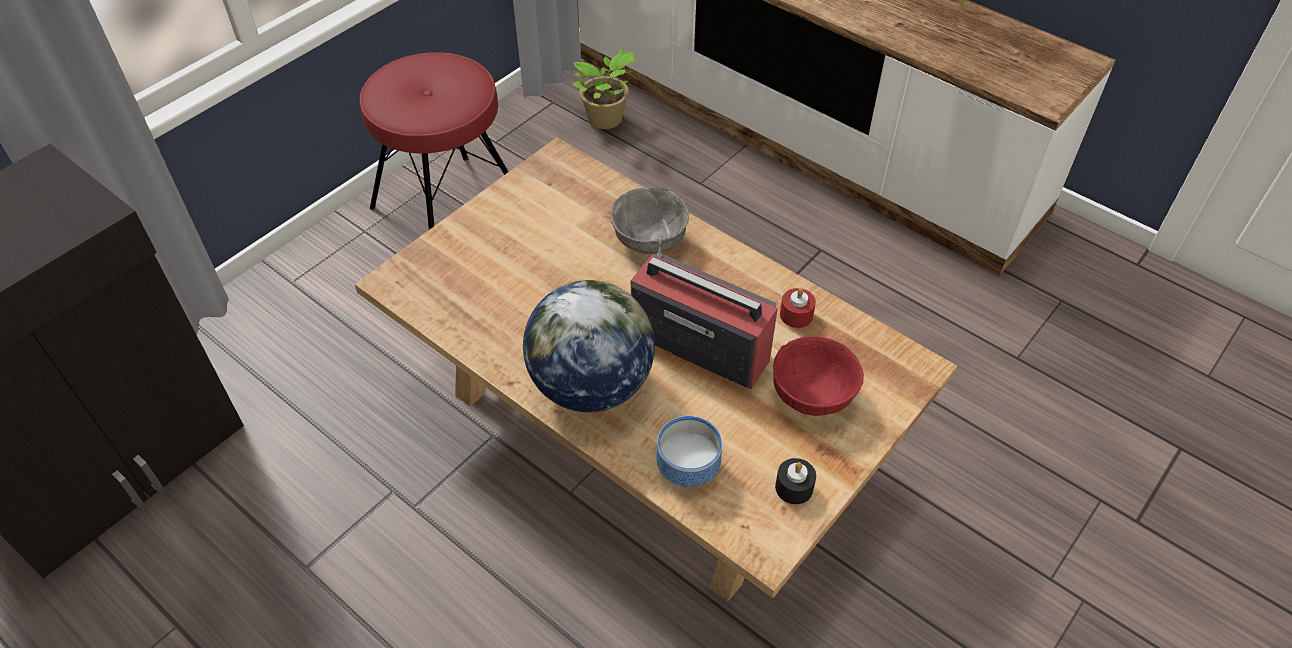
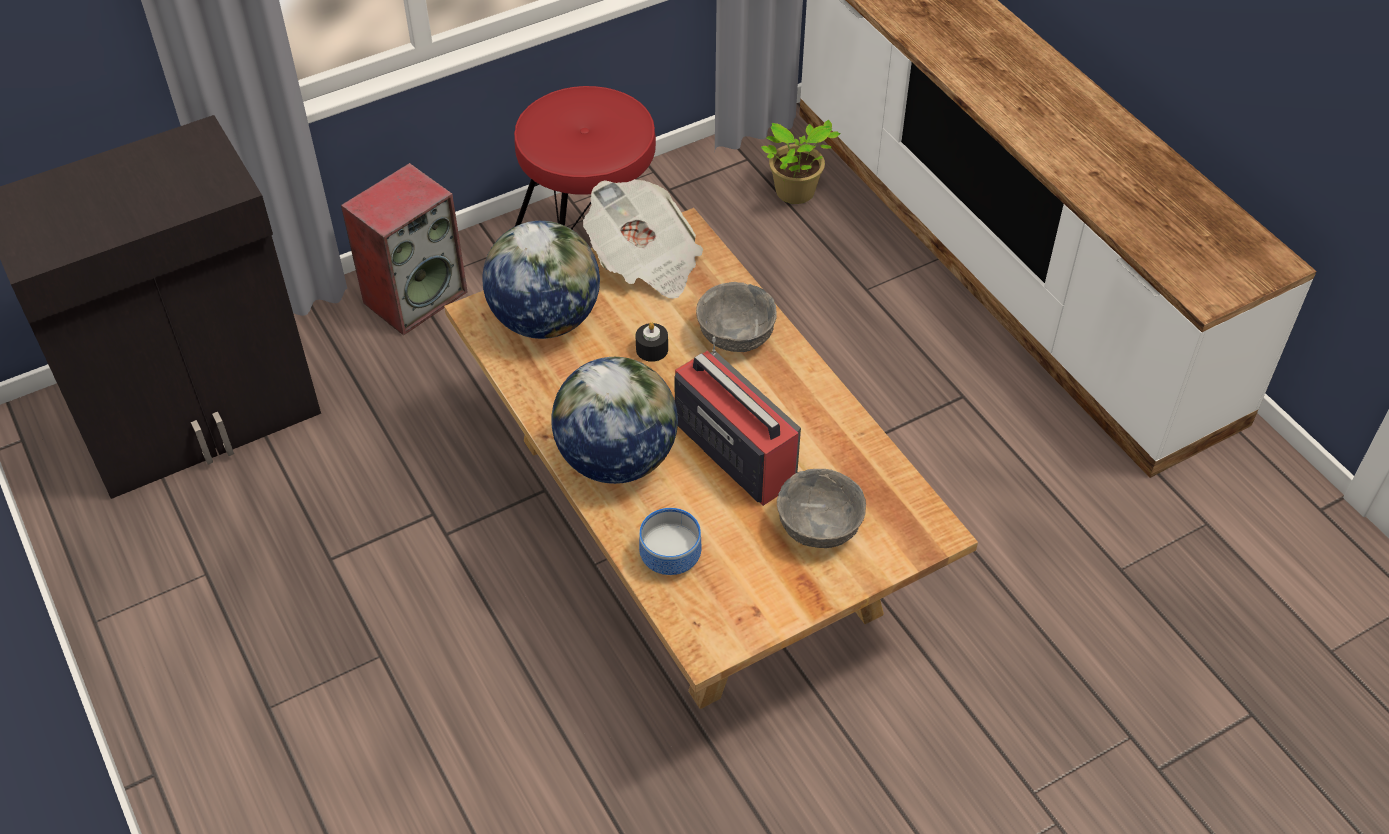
camera: 20 degrees right, 0 degrees up
red bowl [773,336,864,416] -> grey bowl [777,469,866,548]
black candle [775,458,816,504] -> black candle moved to [635,322,668,362]
red candle [780,288,816,328] -> none
none -> speaker [341,163,468,335]
none -> globe [482,221,600,339]
none -> newspaper [583,179,703,299]

